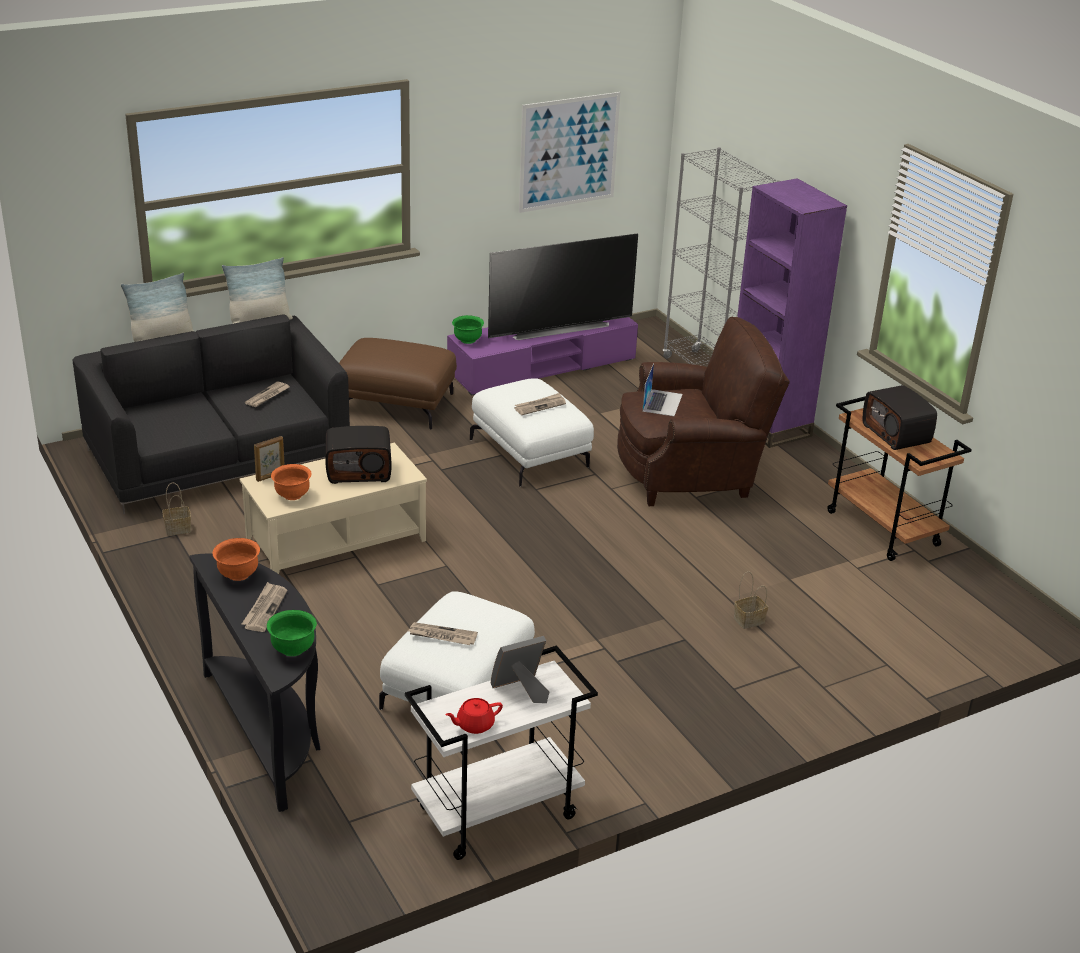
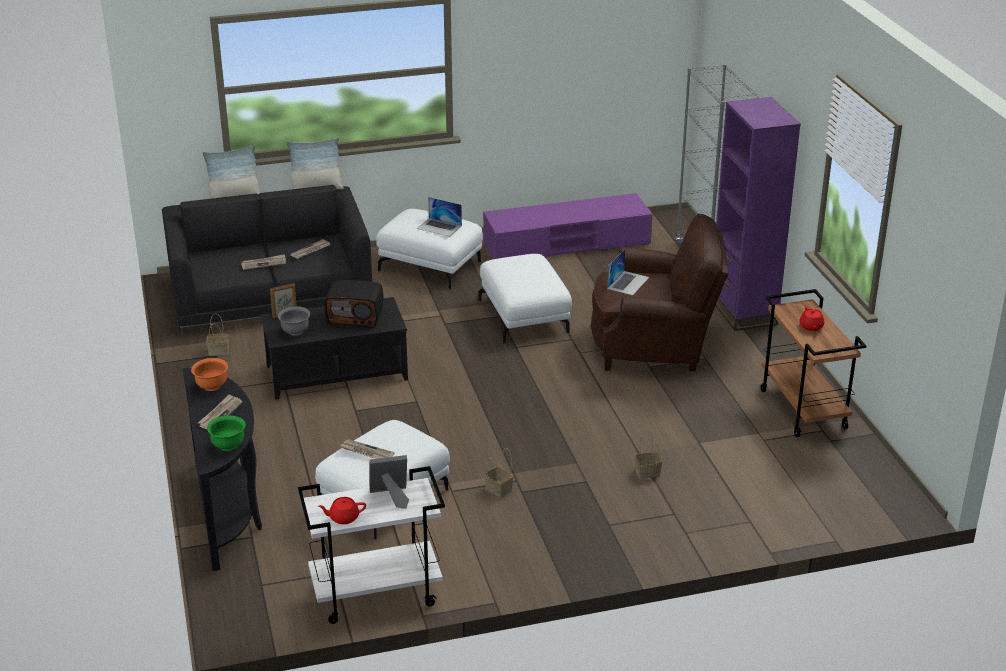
camera: 15 degrees right, 0 degrees up
beige coffee table [240,443,427,574] -> black coffee table [261,297,408,400]
orange bowl [271,464,311,500] -> grey bowl [278,306,310,336]
brown ottoman [339,338,457,430] -> white ottoman [376,209,483,290]
green bowl [452,315,484,344] -> none
television [488,233,638,340] -> none
newspaper [514,393,566,415] -> newspaper moved to [241,254,286,270]
picture [519,92,620,213] -> none
radio [863,385,937,450] -> red teapot [799,307,824,331]
none -> laptop [417,197,462,237]
none -> basket [485,448,513,497]

